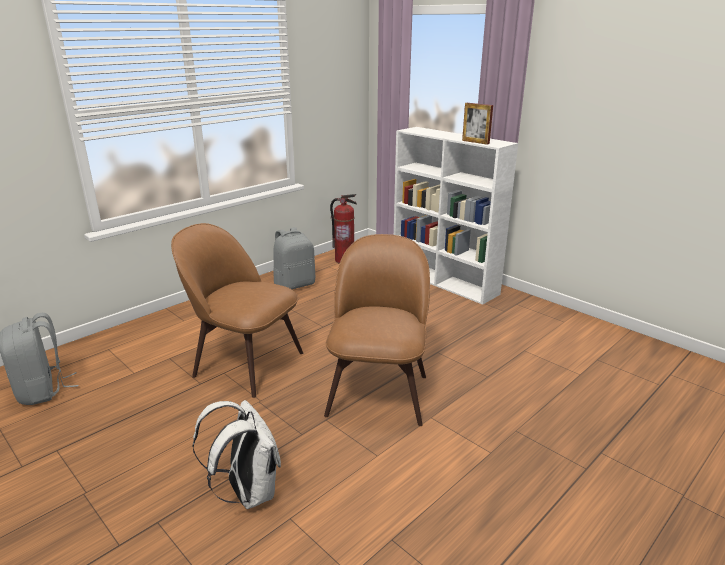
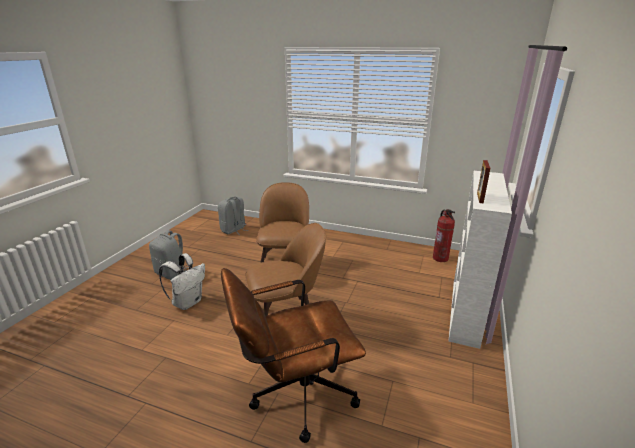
camera: 65 degrees right, 0 degrees up
grey backpack [273,227,315,289] -> grey backpack moved to [149,230,189,280]
none -> brown office chair [221,268,366,443]

